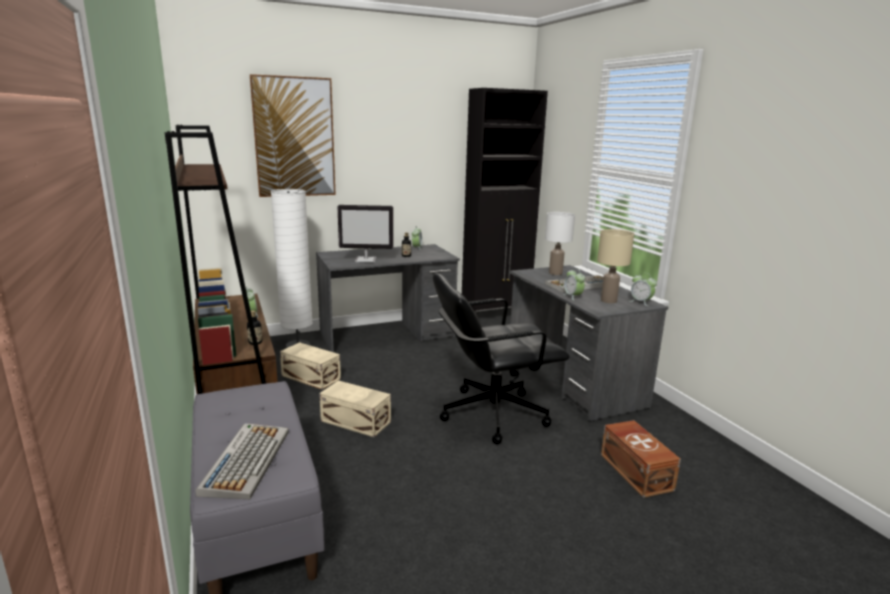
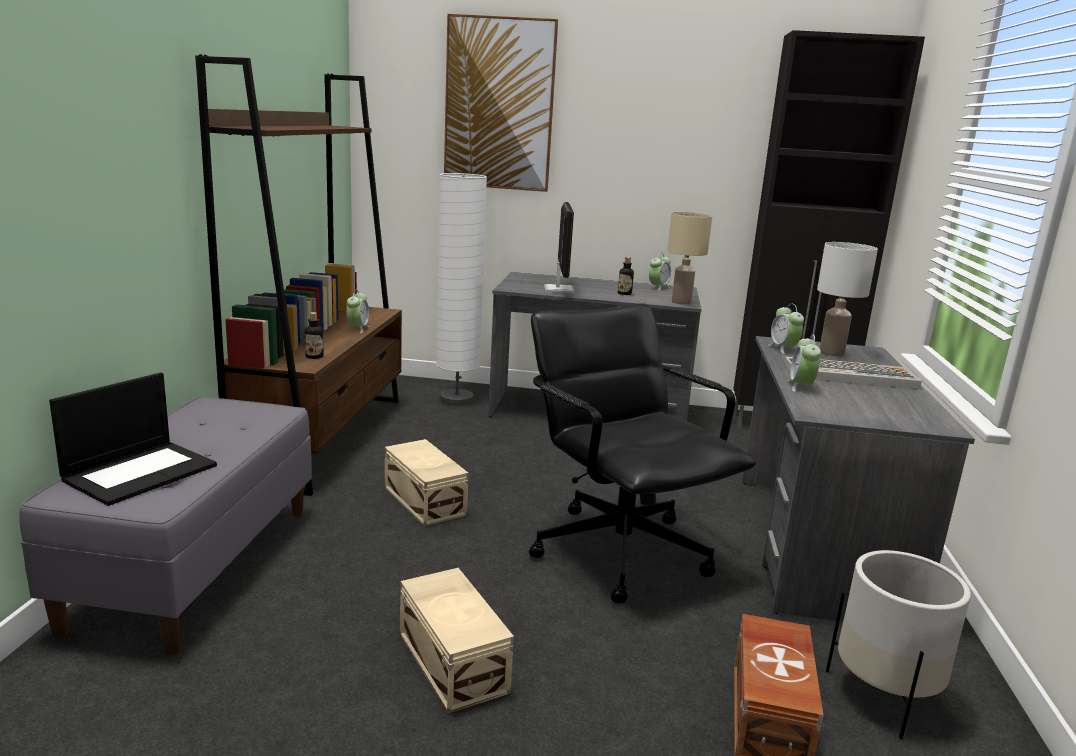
camera: 30 degrees right, 0 degrees up
keyboard [195,423,289,499] -> laptop [49,372,217,506]
beige storage box [280,342,341,390] -> beige storage box moved to [400,568,514,714]
monitor [337,205,393,263] -> monitor turned 120 degrees counterclockwise [544,202,575,293]
black office chair [433,273,569,444] -> black office chair turned 45 degrees clockwise [529,303,756,604]
beige table lamp [597,229,634,304] -> beige table lamp moved to [667,212,712,305]
alarm clock [630,274,657,306] -> alarm clock moved to [768,303,804,354]
none -> white planter [826,550,971,739]

